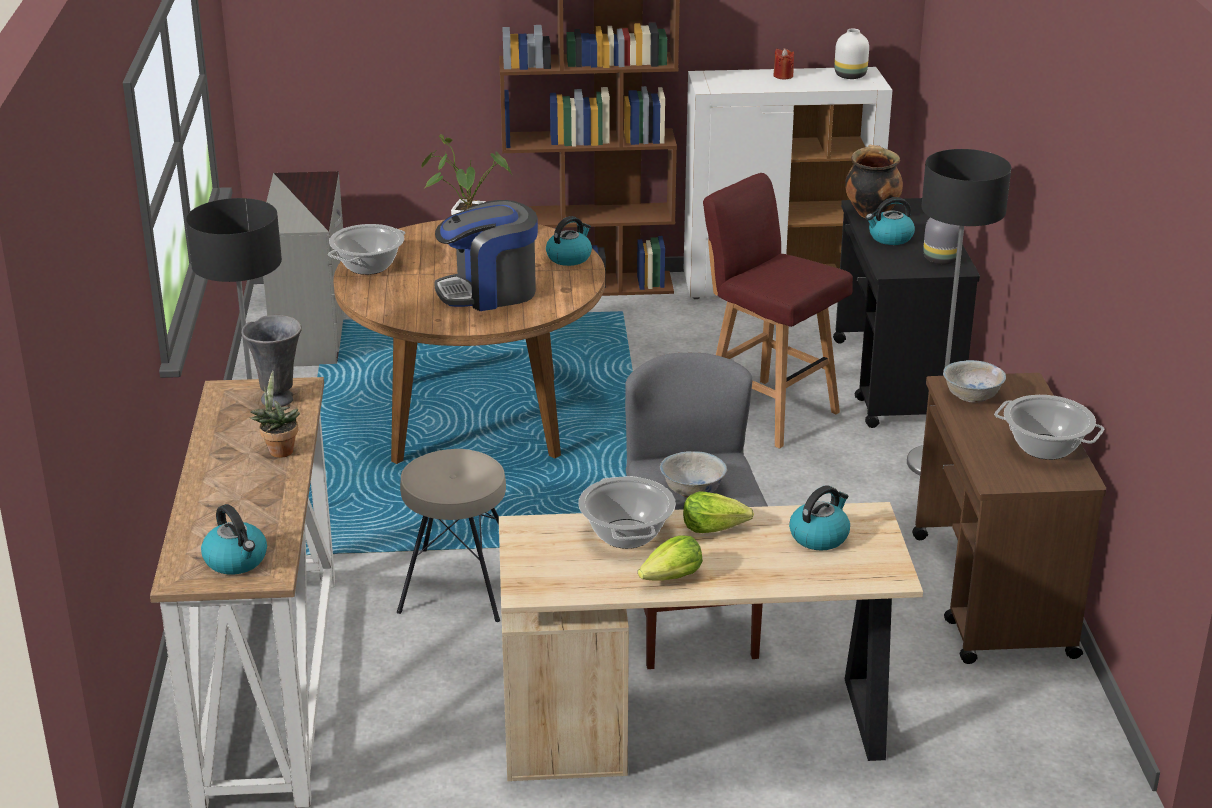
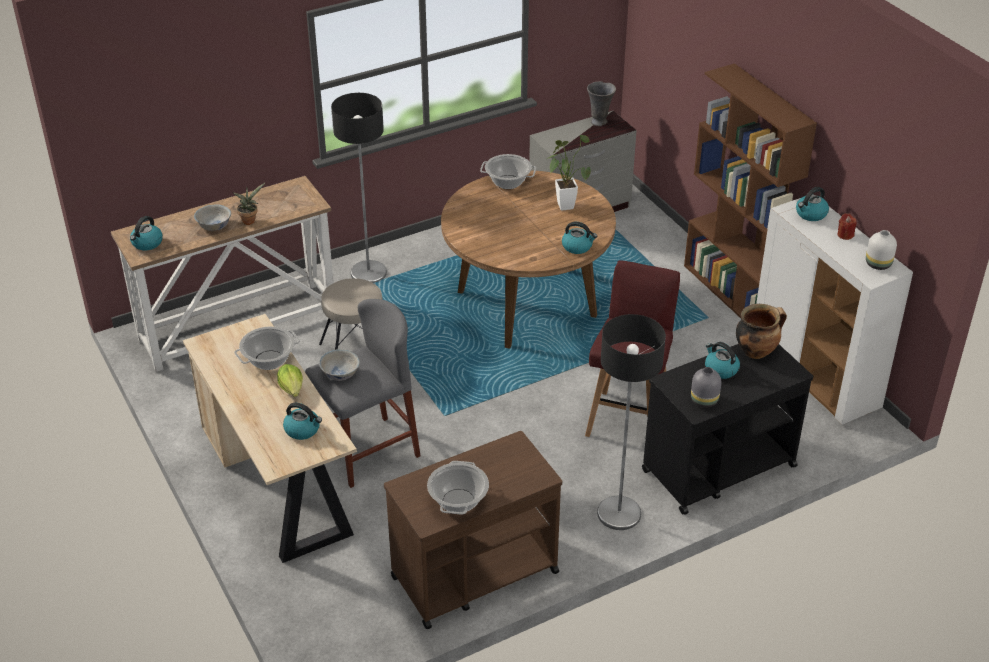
camera: 65 degrees right, 10 degrees up
grey vase [241,315,302,407] -> grey vase moved to [587,81,616,126]
coffee machine [435,200,538,311] -> none
lettuce [638,535,703,581] -> none
white bowl [943,360,1006,403] -> white bowl moved to [194,204,231,231]
none -> kettle [796,187,829,221]

